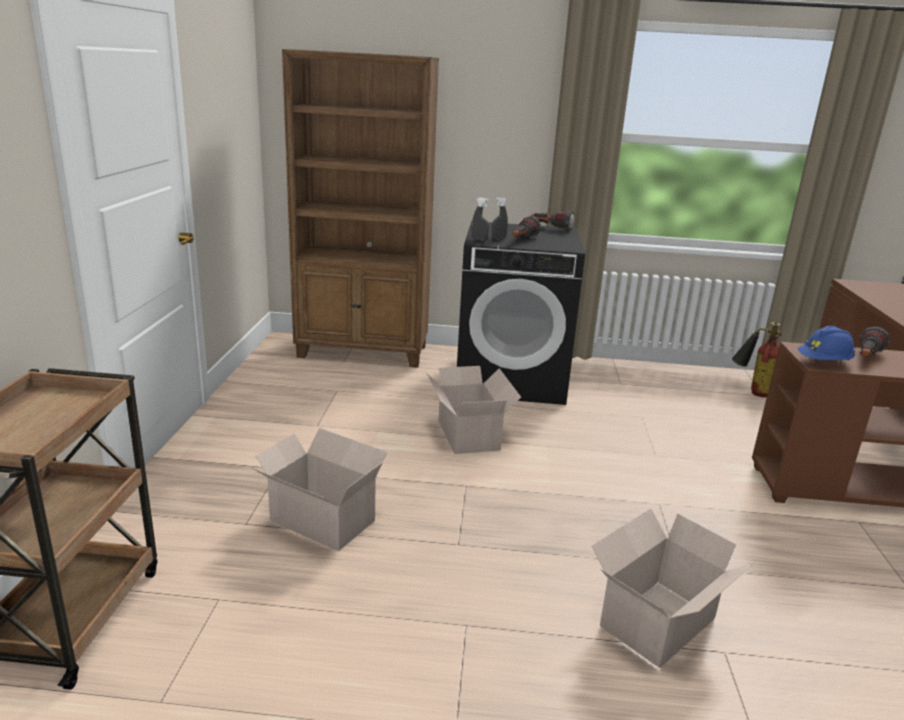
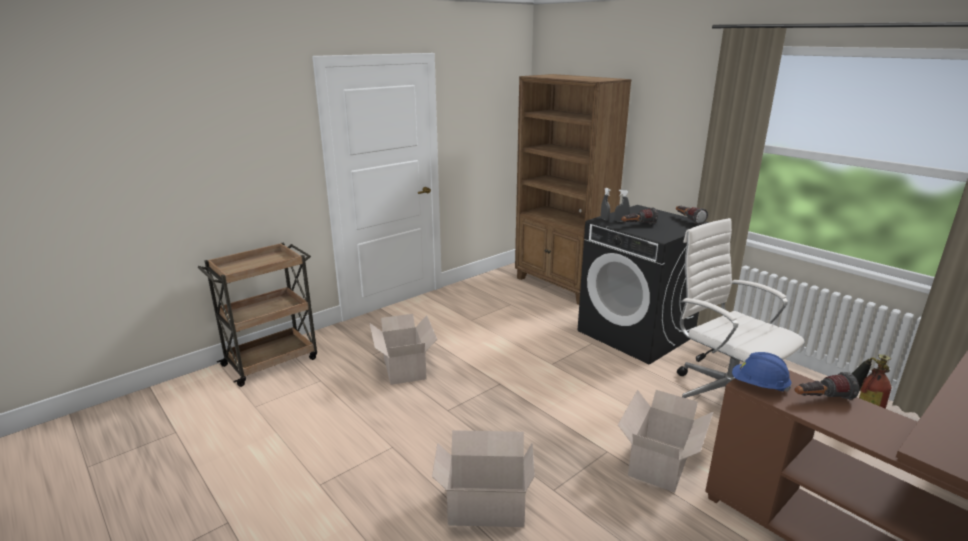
camera: 45 degrees right, 0 degrees up
cardboard box [426,366,521,454] -> cardboard box moved to [618,390,713,493]
none -> white office chair [677,218,804,398]

